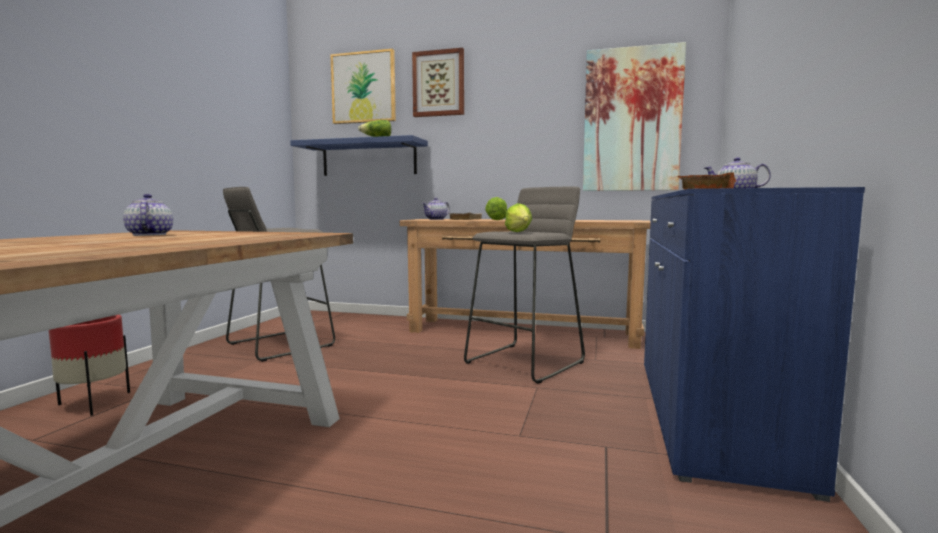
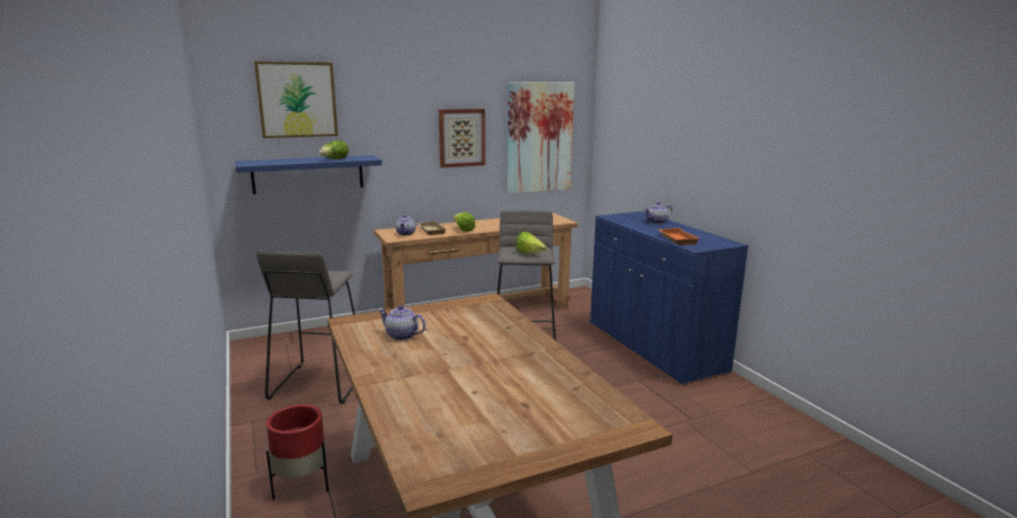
camera: 40 degrees left, 10 degrees up
picture [412,48,464,117] -> picture moved to [439,109,485,168]

